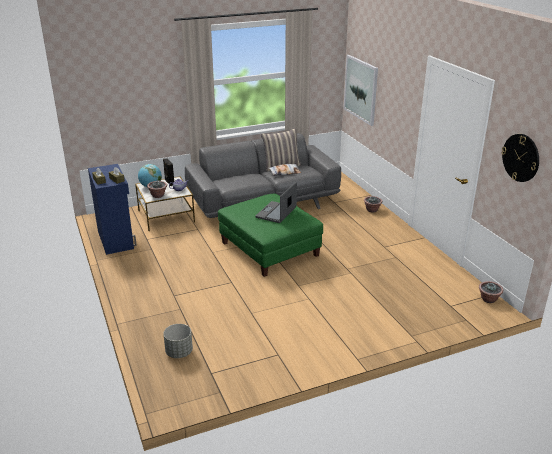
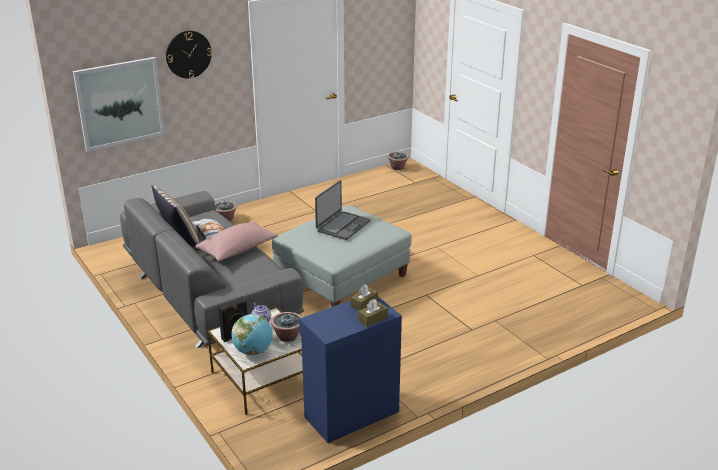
camera: 100 degrees left, 0 degrees up
grey planter [163,324,193,358] -> none
green ottoman [218,193,323,277] -> grey ottoman [272,205,412,307]
laptop [255,182,297,223] -> laptop turned 75 degrees counterclockwise [315,180,370,240]
wall clock [501,134,539,182] -> wall clock moved to [166,31,212,78]
none -> pink pillow [196,222,278,261]

